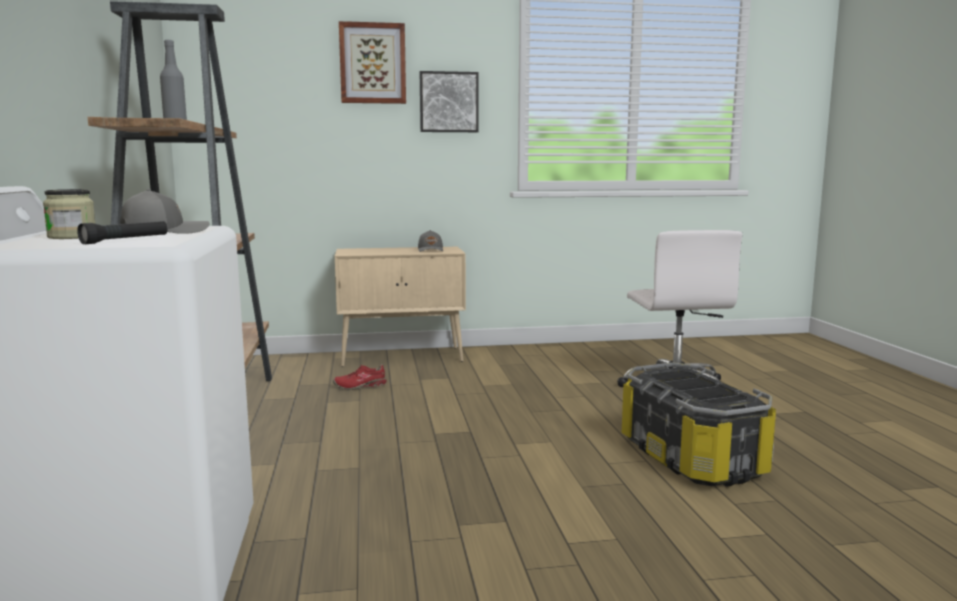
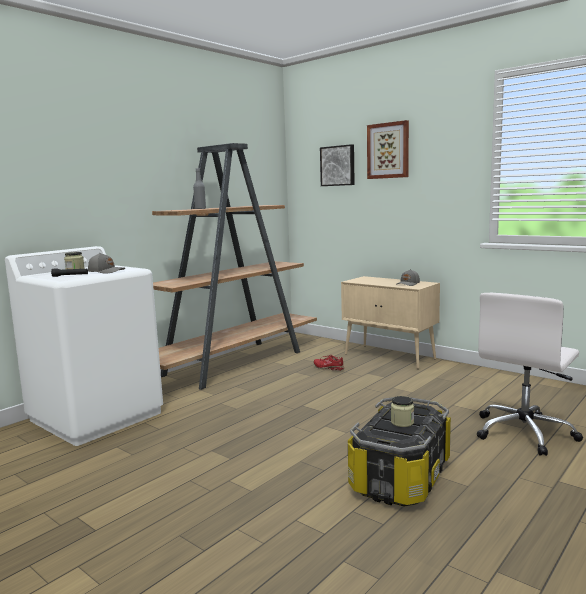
camera: 50 degrees right, 0 degrees up
picture [420,71,479,132] -> picture moved to [320,144,355,186]
none -> jar [391,396,414,427]

